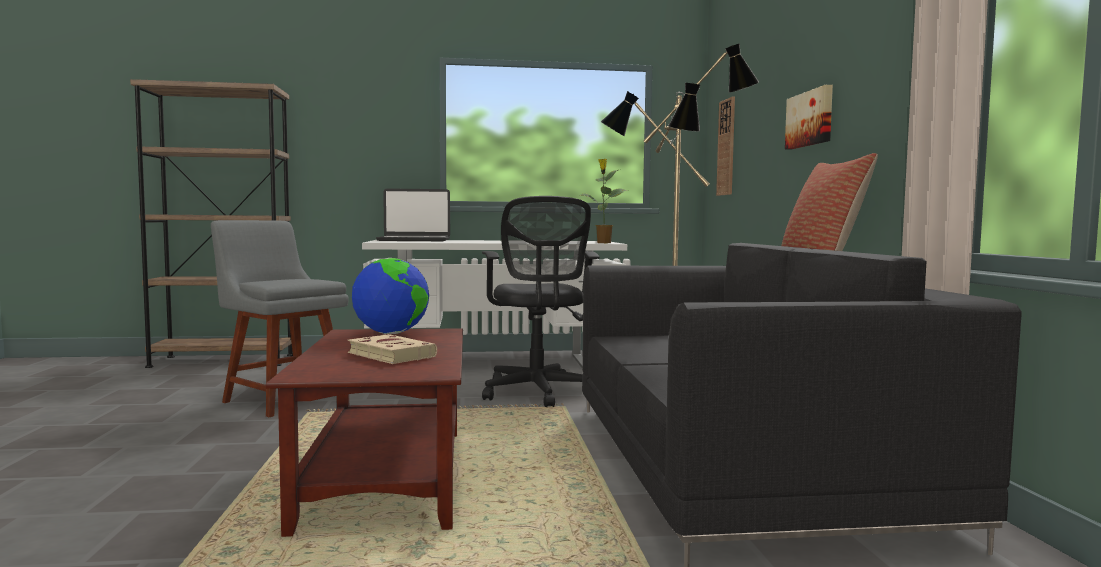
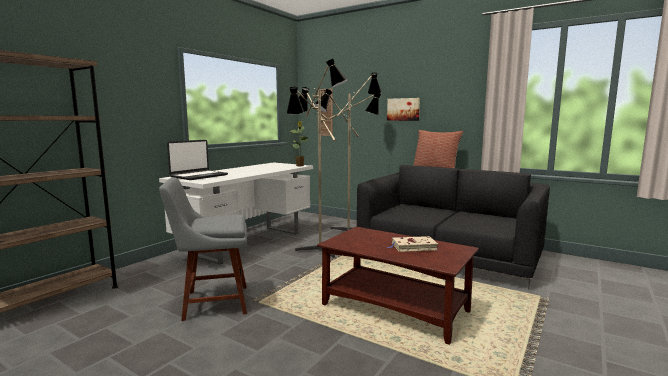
camera: 50 degrees left, 5 degrees up
globe [352,258,429,334] -> none
black office chair [482,196,600,407] -> floor lamp [287,59,348,258]

